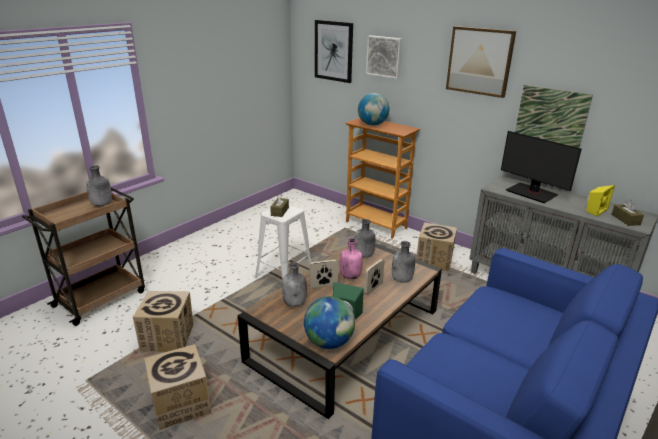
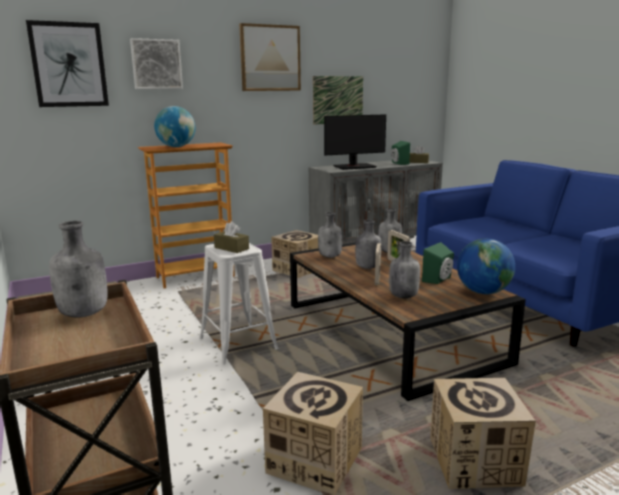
camera: 65 degrees left, 10 degrees down
pink bottle [340,238,363,279] -> grey bottle [355,220,381,269]
yellow speaker [586,185,615,217] -> green speaker [391,141,410,165]

